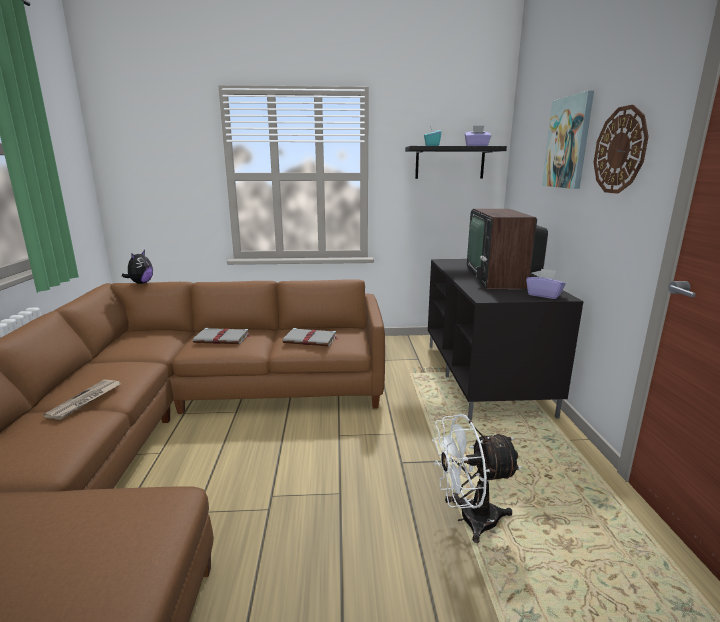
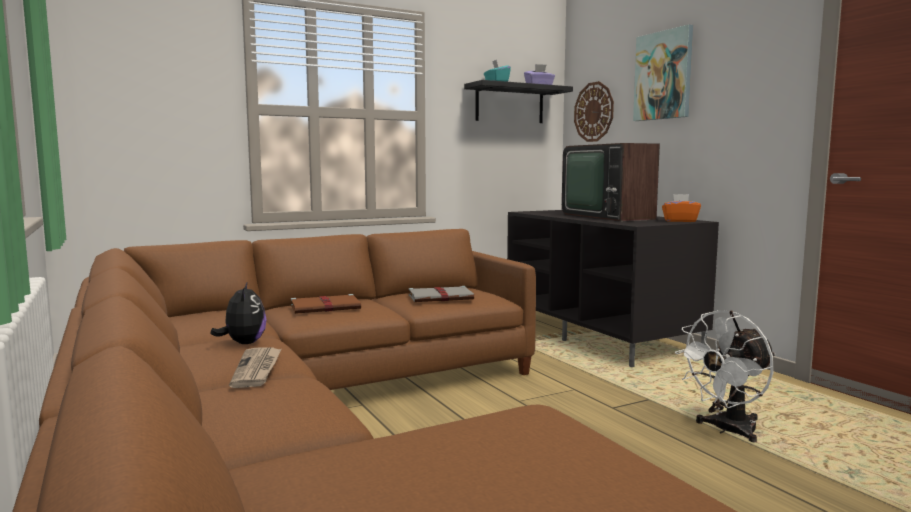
camera: 25 degrees left, 10 degrees down
plush toy [122,250,153,284] -> plush toy moved to [211,281,267,344]
grey book [193,328,250,344] -> brown book [291,294,361,314]
purple tissue box [526,269,566,299] -> orange tissue box [662,194,701,222]
wall clock [594,105,649,194] -> wall clock moved to [574,81,614,142]

